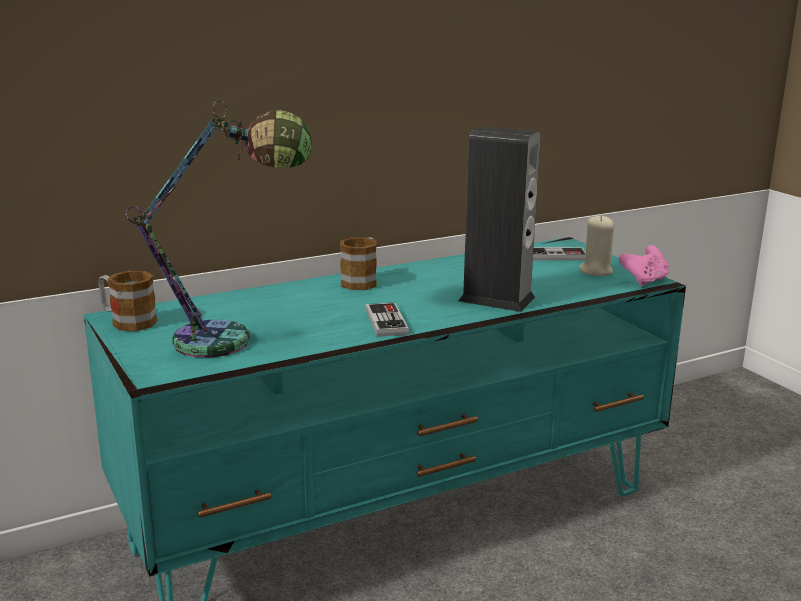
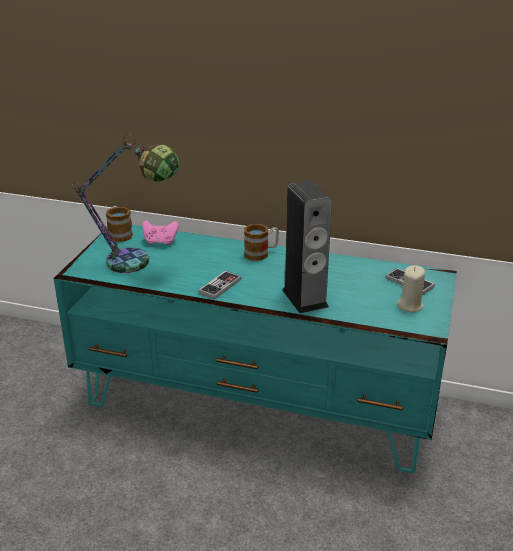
camera: 45 degrees right, 10 degrees up
pink game controller [619,245,669,287] -> pink game controller moved to [143,220,179,245]

